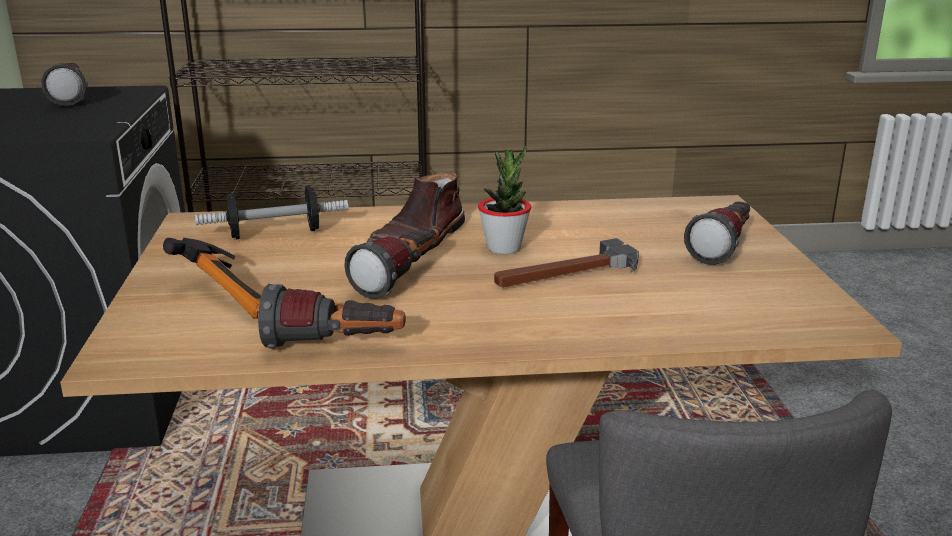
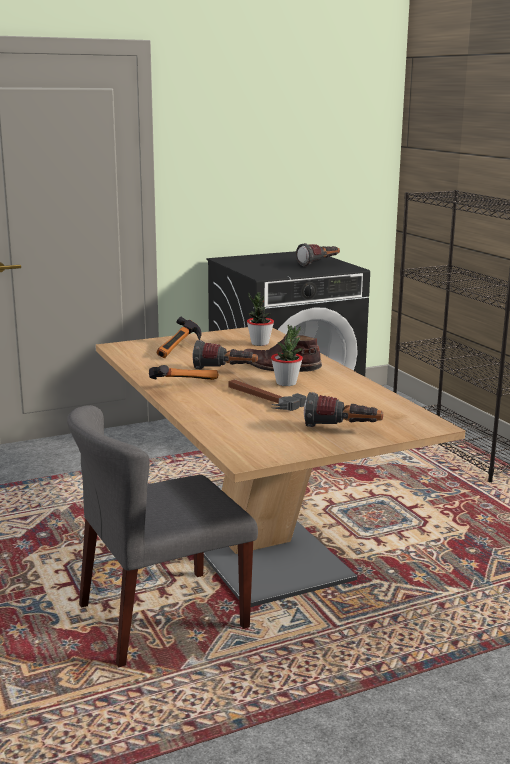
camera: 70 degrees right, 5 degrees down
dumbbell [194,186,349,239] -> potted plant [247,292,274,346]
flashlight [258,284,406,349] -> none
none -> hammer [149,365,218,380]

